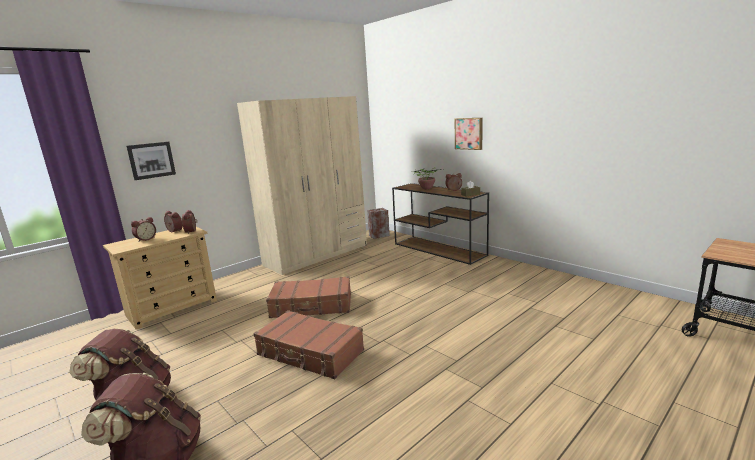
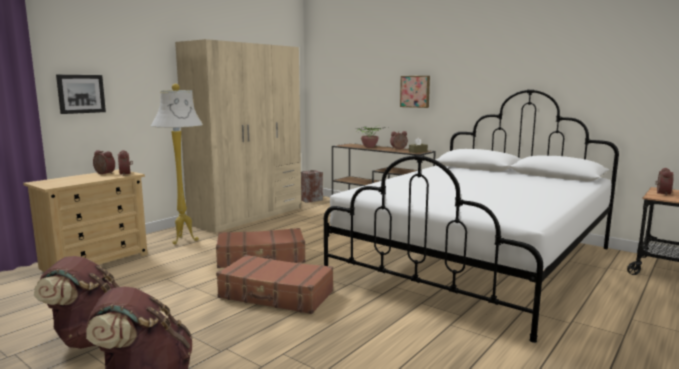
camera: 10 degrees left, 5 degrees down
alarm clock [131,217,156,242] -> alarm clock moved to [655,168,674,196]
none -> white floor lamp [151,83,203,245]
none -> white bed [324,89,619,343]

